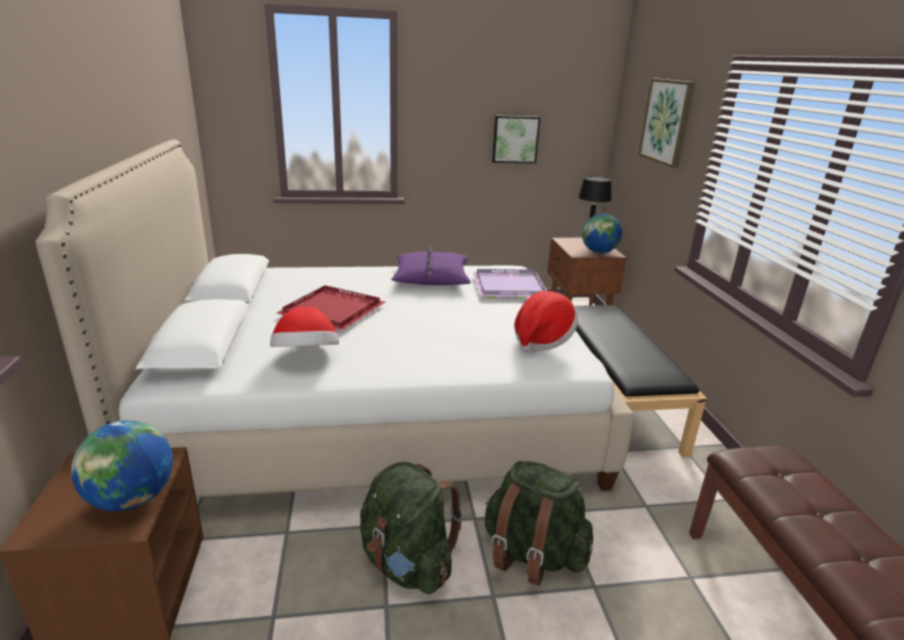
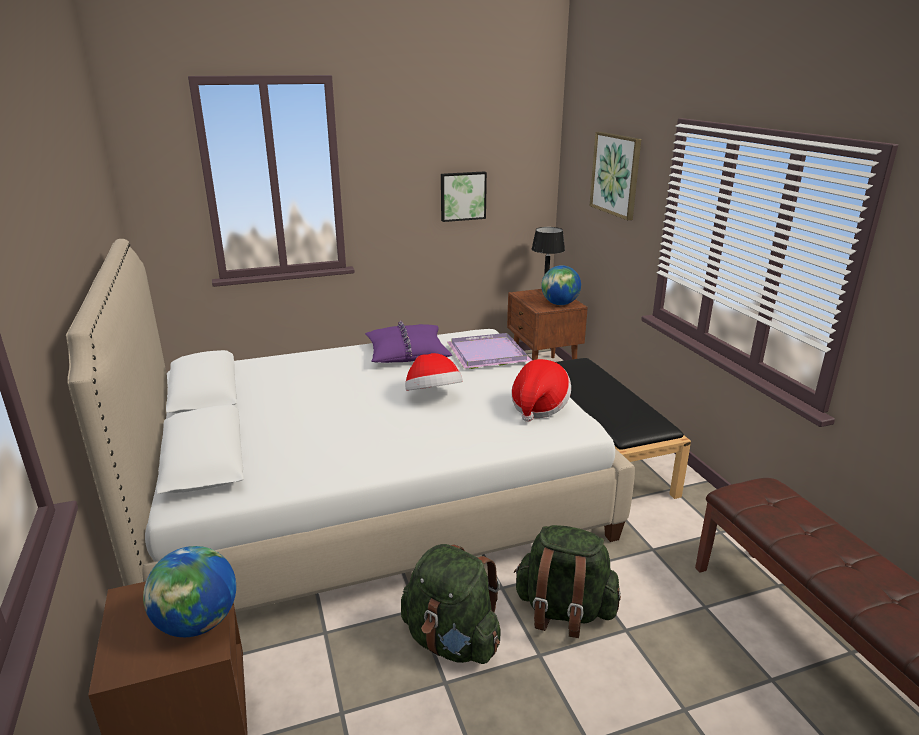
camera: 10 degrees left, 0 degrees up
hat [270,307,339,347] -> hat moved to [405,353,463,391]
red tray [277,285,385,331] -> none

